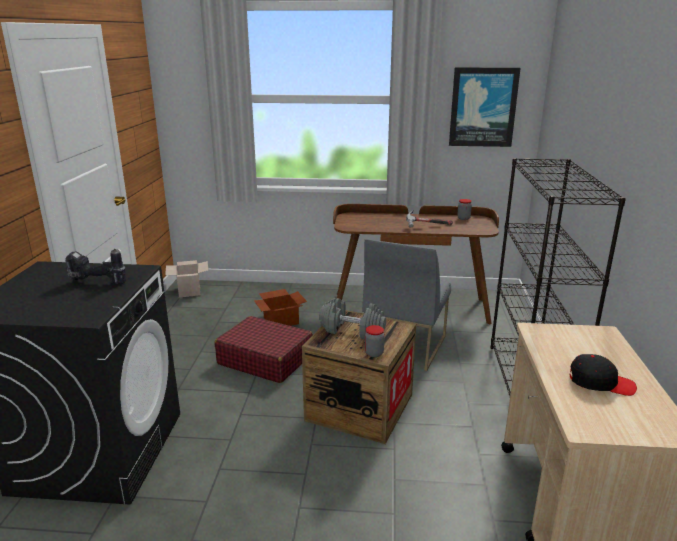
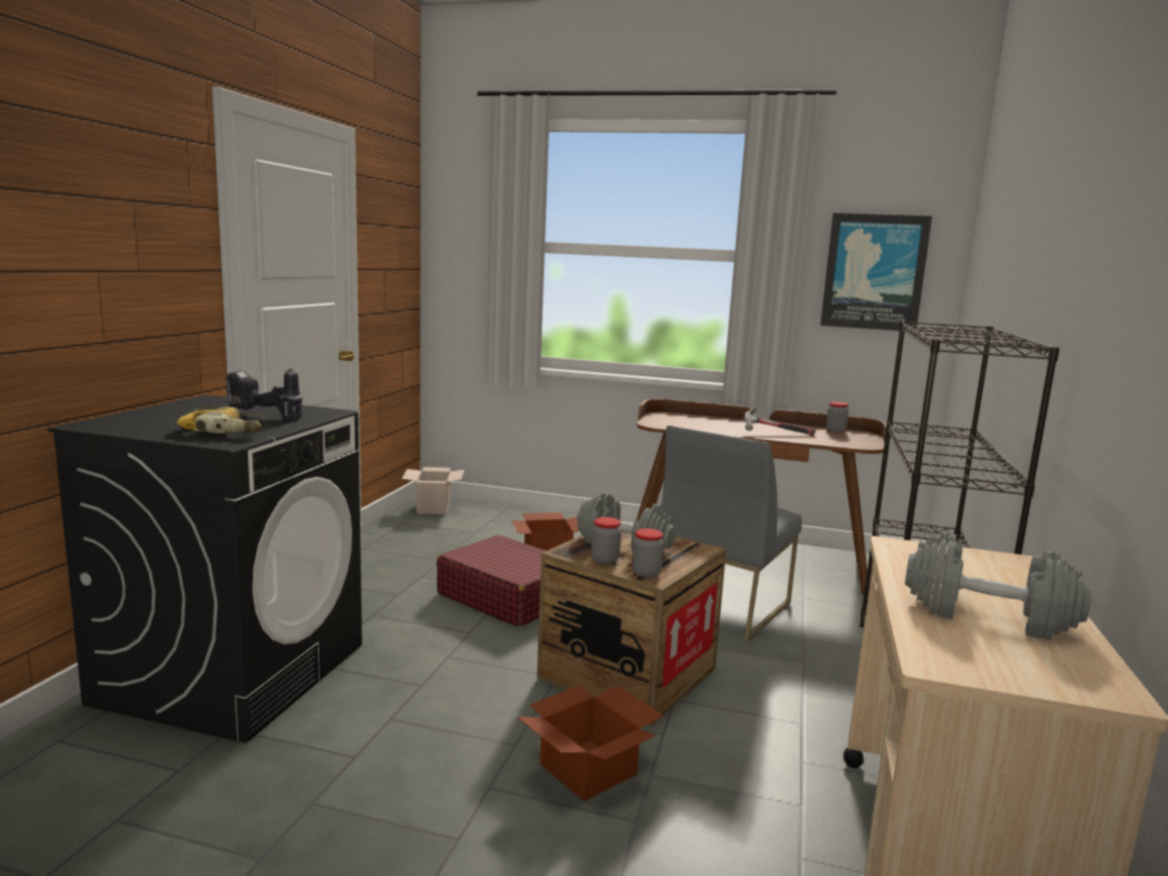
camera: 10 degrees right, 10 degrees down
black cap [570,354,637,396] -> grey dumbbell [905,533,1091,640]
none -> power drill [177,405,265,433]
none -> cardboard box [517,686,664,801]
none -> jar [591,517,621,564]

